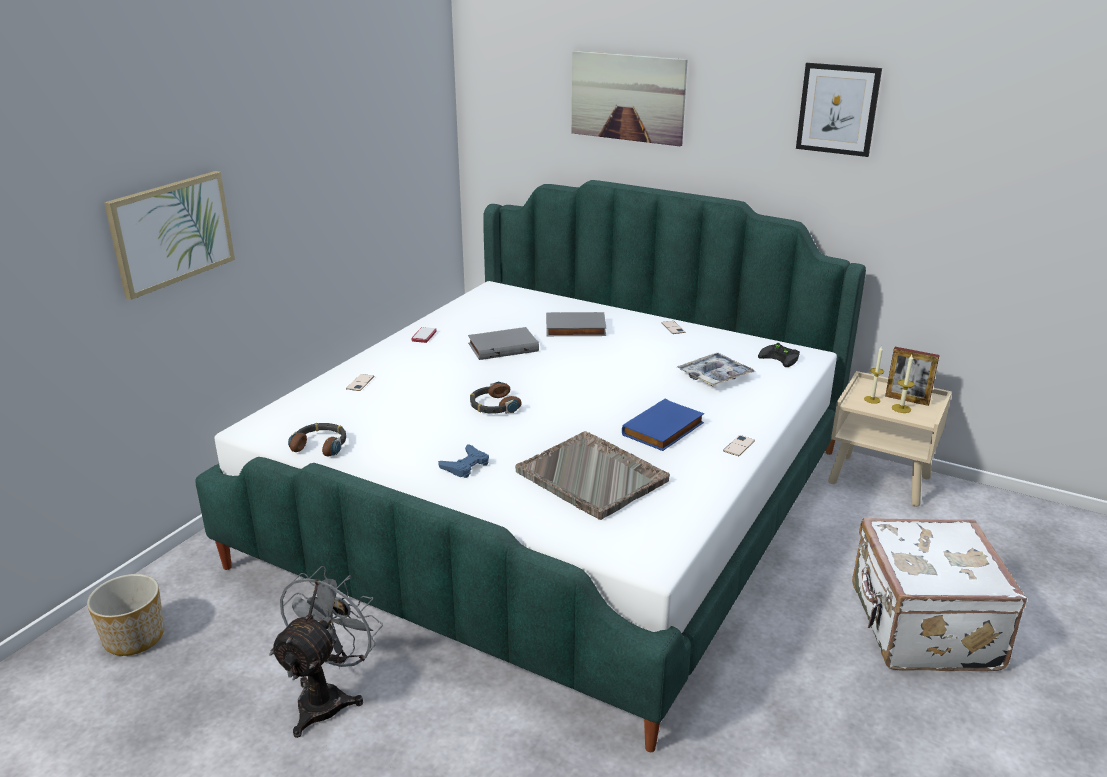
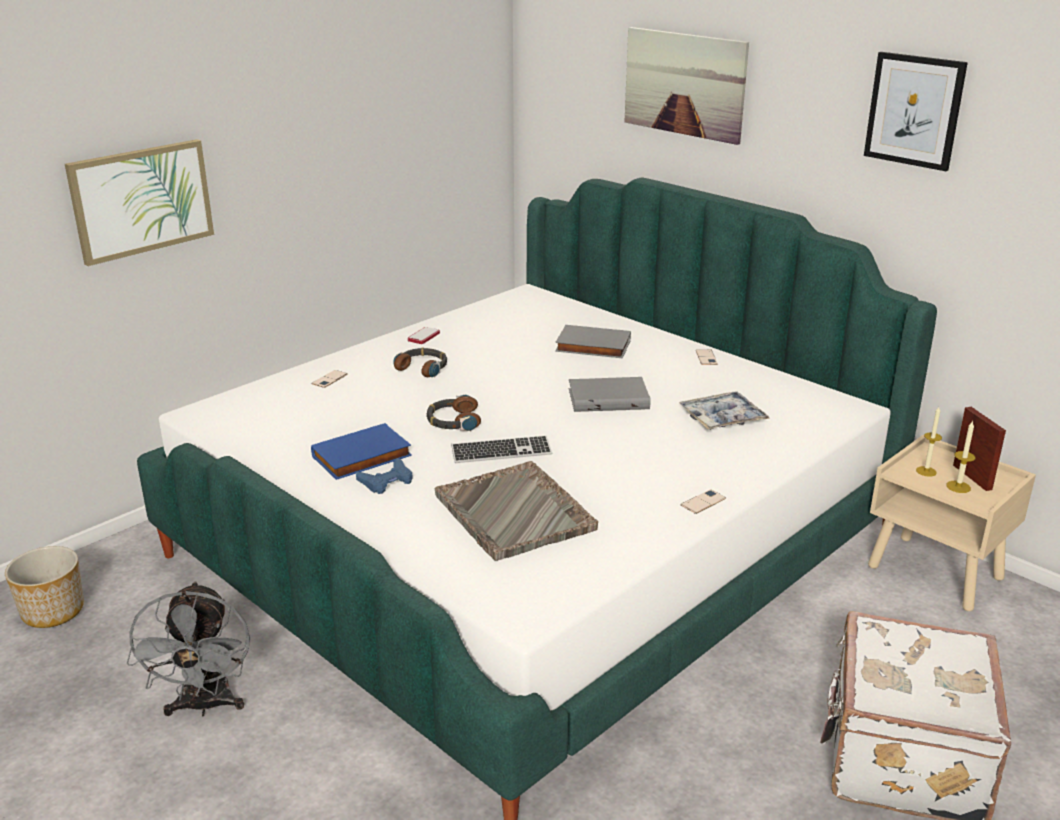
camera: 15 degrees right, 0 degrees up
grey fan [269,566,383,738] -> grey fan turned 135 degrees clockwise [127,581,250,716]
headphones [288,423,346,456] -> headphones moved to [393,348,447,377]
grey book [468,327,539,360] -> grey book moved to [569,377,651,412]
blue book [622,399,704,451] -> blue book moved to [311,423,412,480]
black game controller [758,343,800,367] -> none
picture frame [885,347,940,406] -> picture frame turned 150 degrees counterclockwise [953,407,1006,491]
none -> keyboard [451,435,552,463]

